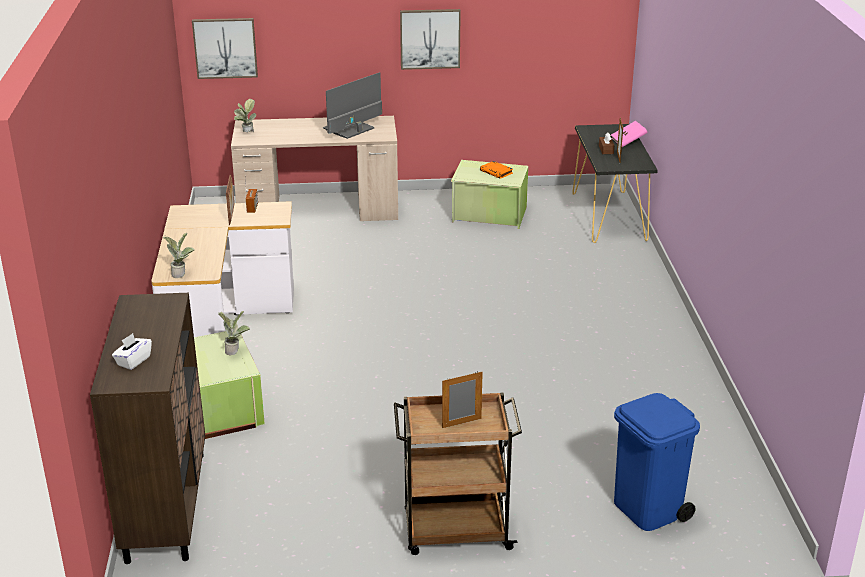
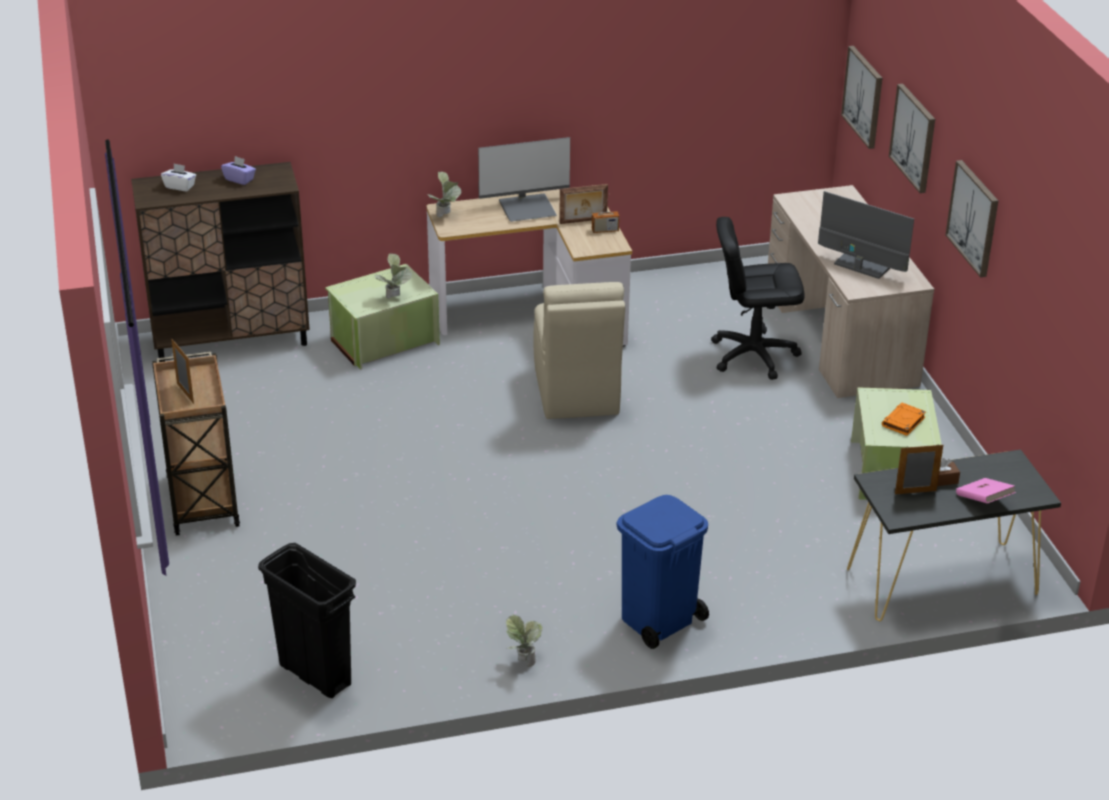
camera: 80 degrees right, 5 degrees up
potted plant [234,99,256,132] -> potted plant moved to [506,615,543,667]
blue trash can [614,393,700,531] -> blue trash can moved to [617,495,709,649]
none -> purple tissue box [221,156,256,185]
none -> black trash can [258,543,356,698]
none -> monitor [478,137,570,222]
none -> beige chair [533,282,625,419]
none -> black office chair [711,217,805,380]
none -> picture [889,84,935,193]

